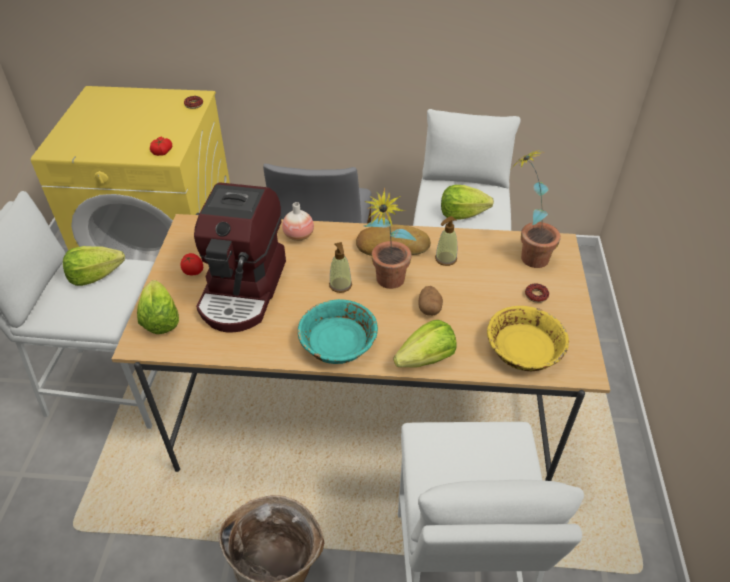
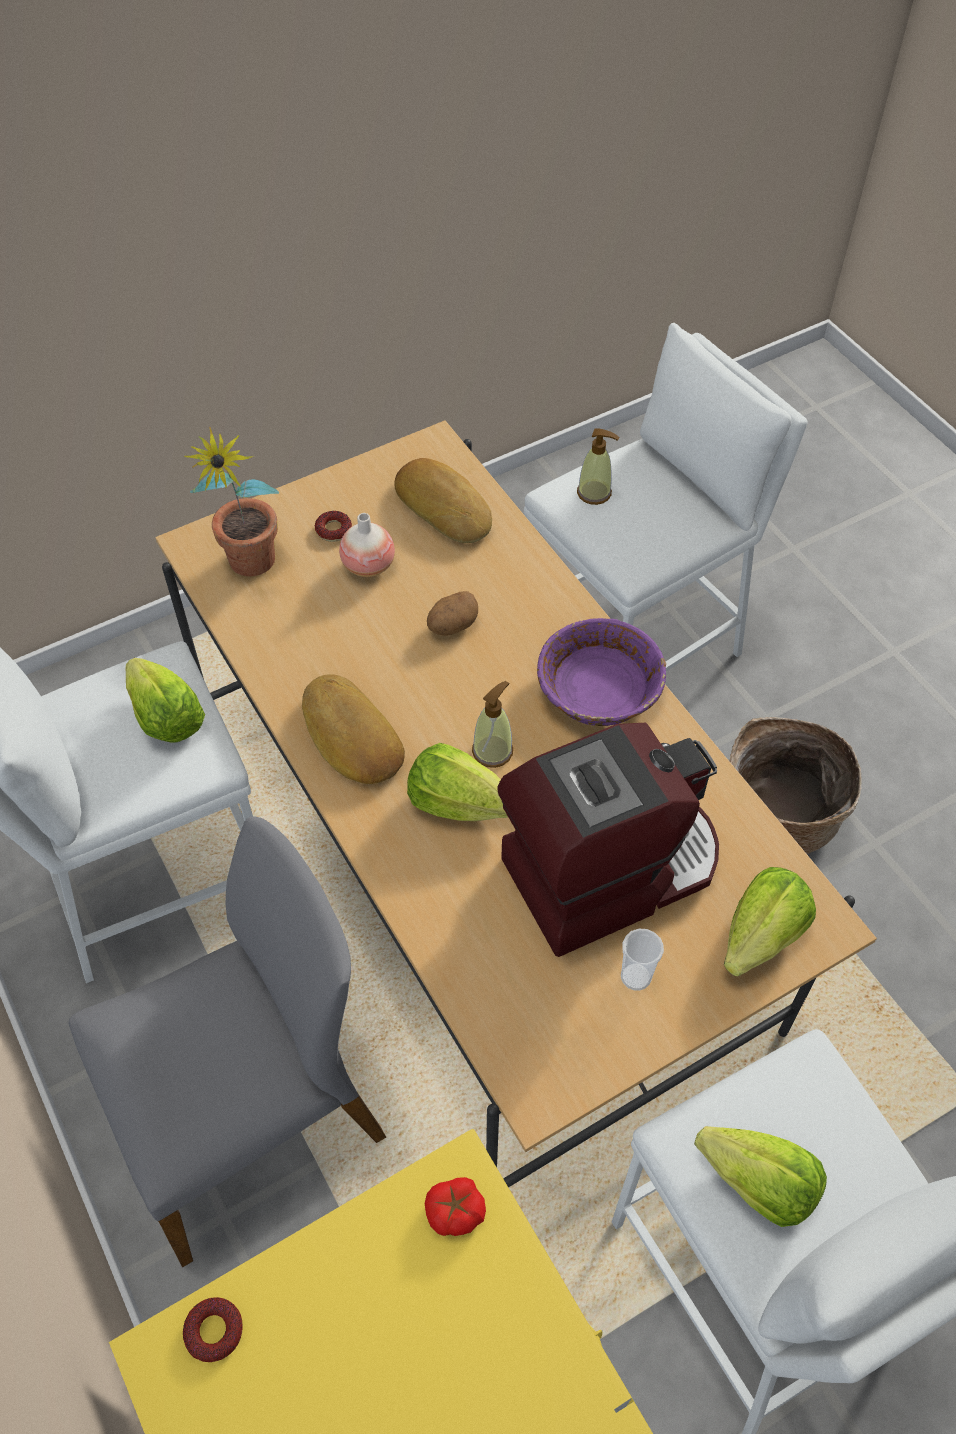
camera: 125 degrees left, 10 degrees up
tomato [180,253,203,275] -> cup [621,929,664,991]
vase [282,202,314,241] -> vase moved to [339,513,395,577]
turquoise bowl [298,299,378,364] -> purple bowl [537,618,666,726]
potted plant [364,187,416,289] -> none
lettuce [394,320,457,368] -> lettuce moved to [407,743,508,821]
soap dispenser [435,216,457,266] -> soap dispenser moved to [577,428,619,505]
yellow bowl [487,306,569,371] -> bread [394,458,492,543]

